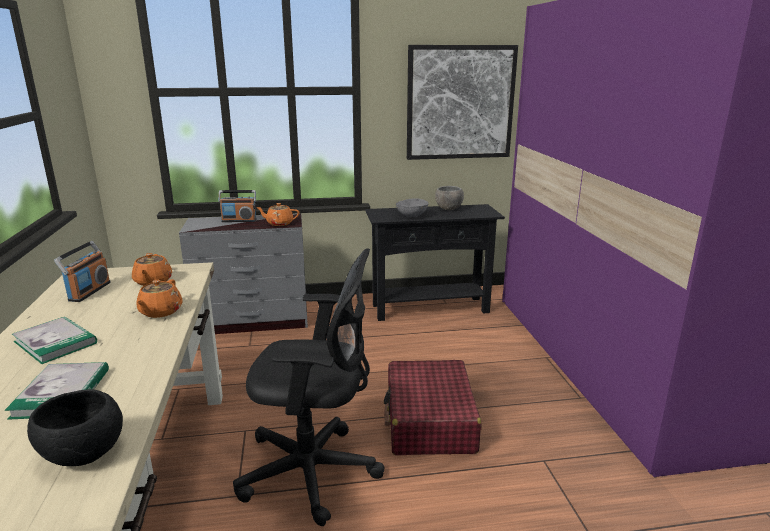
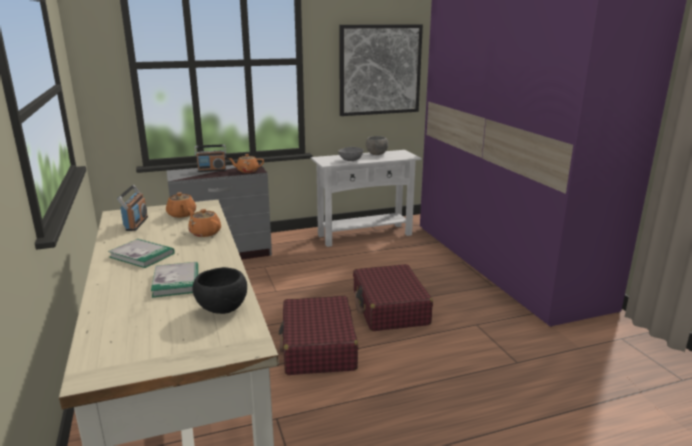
camera: 10 degrees left, 0 degrees up
orange teapot [136,279,183,318] -> orange teapot turned 135 degrees clockwise [188,208,221,237]
black office chair [233,248,385,526] -> red suitcase [279,296,358,375]
black console table [365,204,505,321] -> white console table [311,150,422,247]

